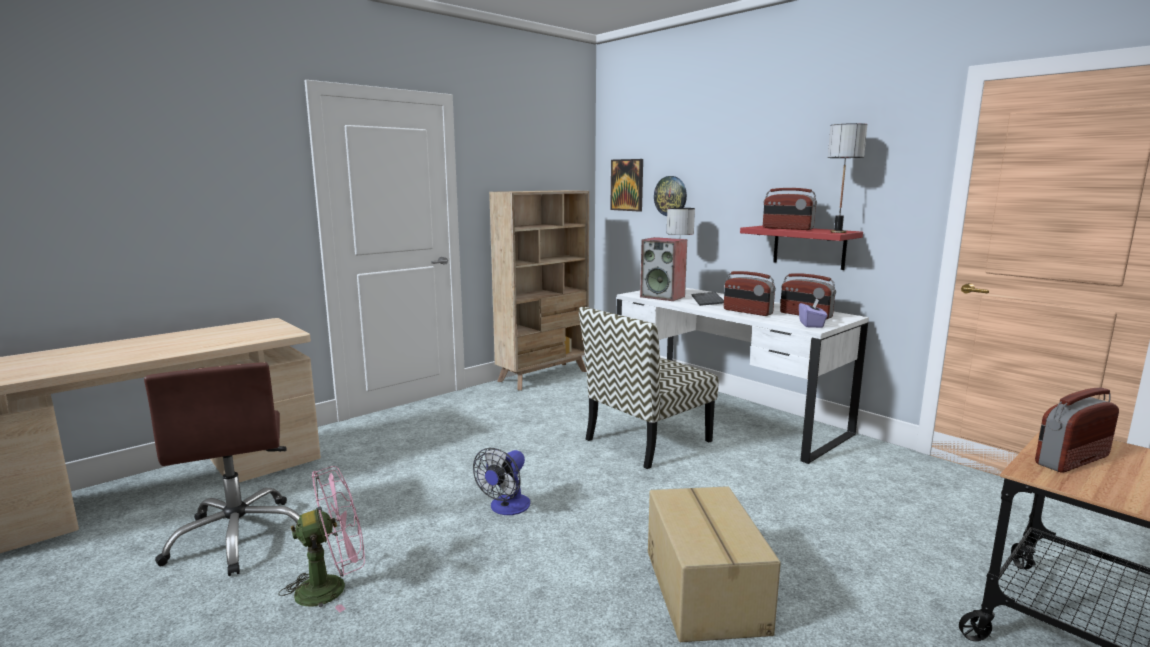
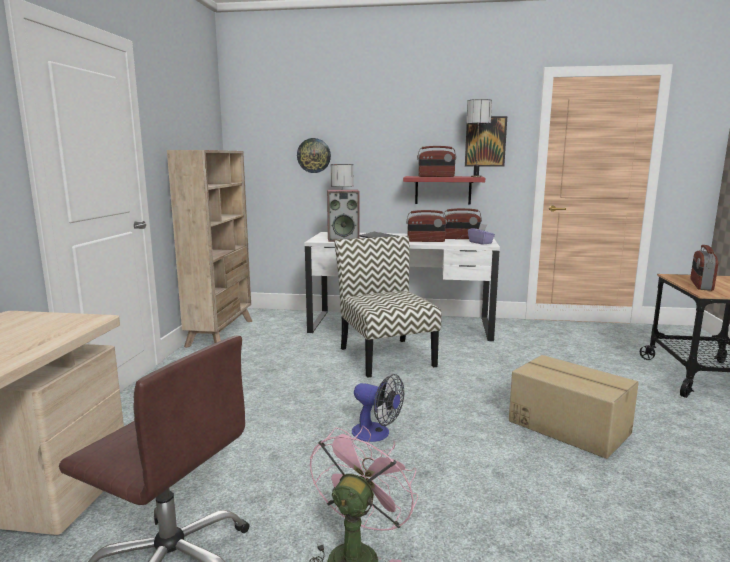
camera: 40 degrees left, 0 degrees up
fan [473,448,530,515] -> fan turned 45 degrees counterclockwise [352,374,404,442]
chair [579,307,718,469] -> chair turned 150 degrees clockwise [335,236,442,378]
picture [610,159,643,212] -> picture moved to [465,116,507,167]

